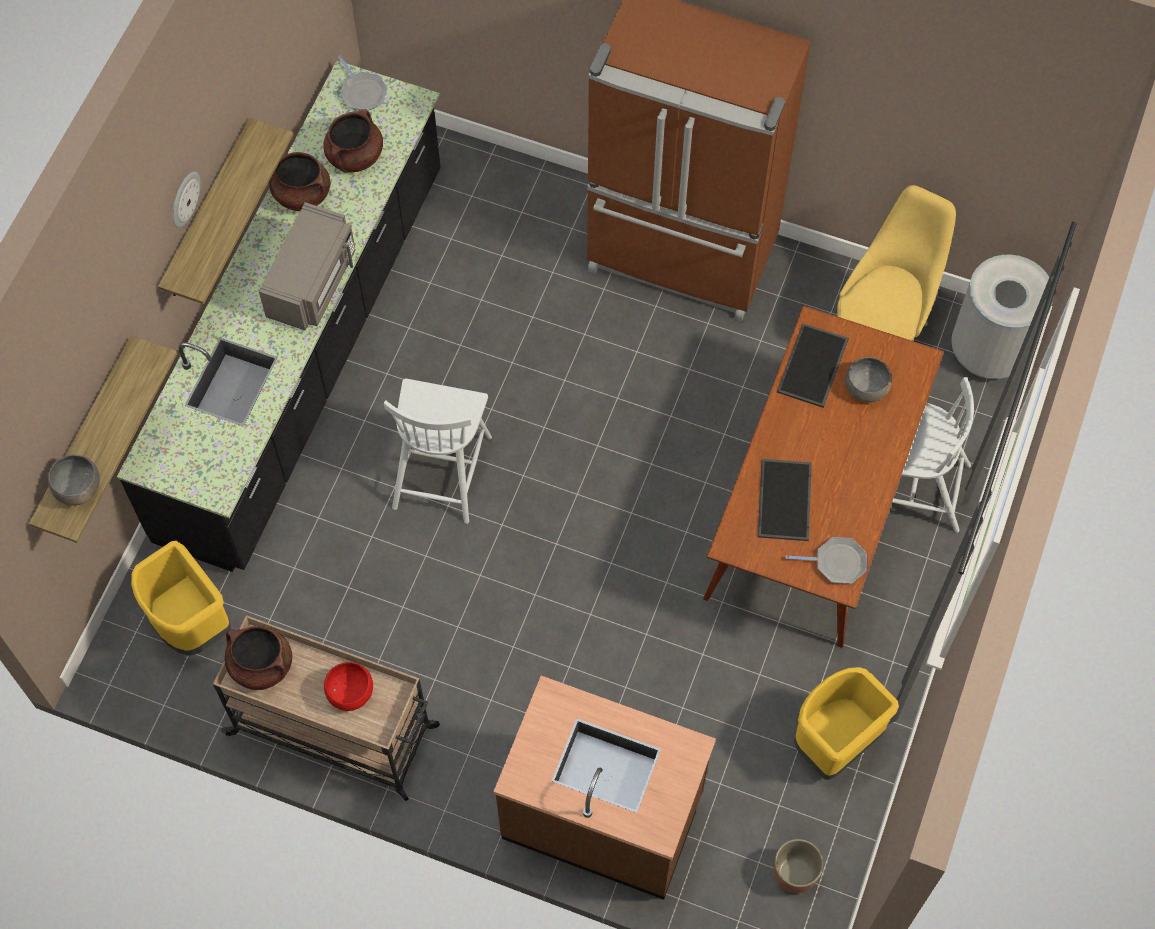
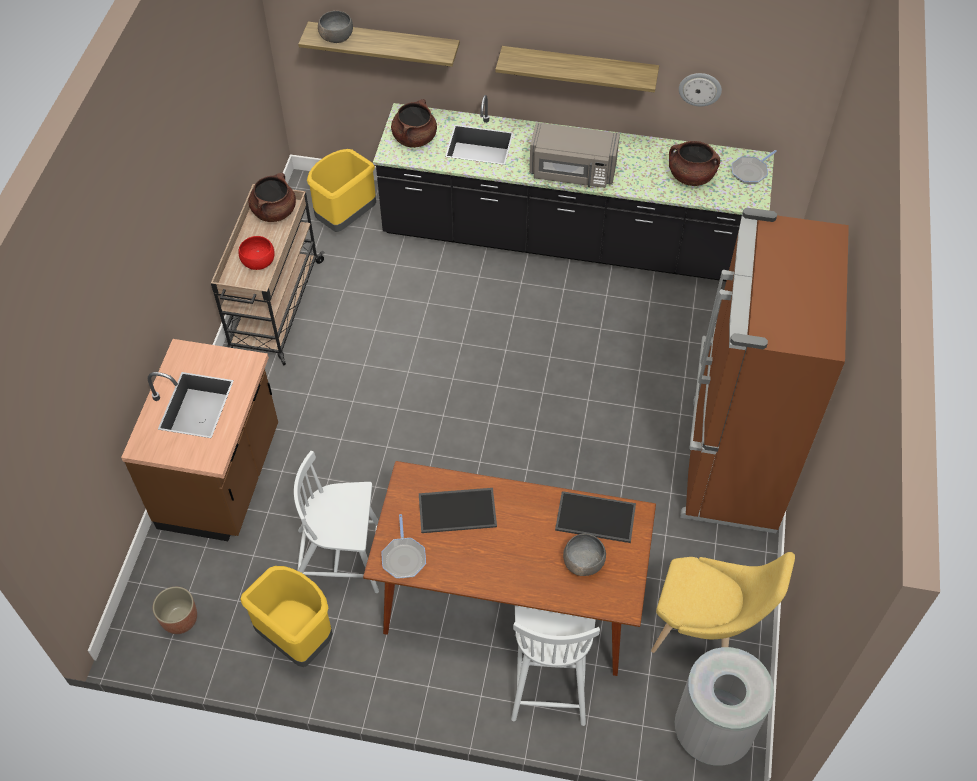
camera: 80 degrees right, 10 degrees down
wall clock [173,171,201,228] -> wall clock moved to [679,73,722,106]
brown cooking pot [269,152,330,211] -> brown cooking pot moved to [391,99,437,148]
white chair [384,379,492,524] -> white chair moved to [294,451,379,593]

